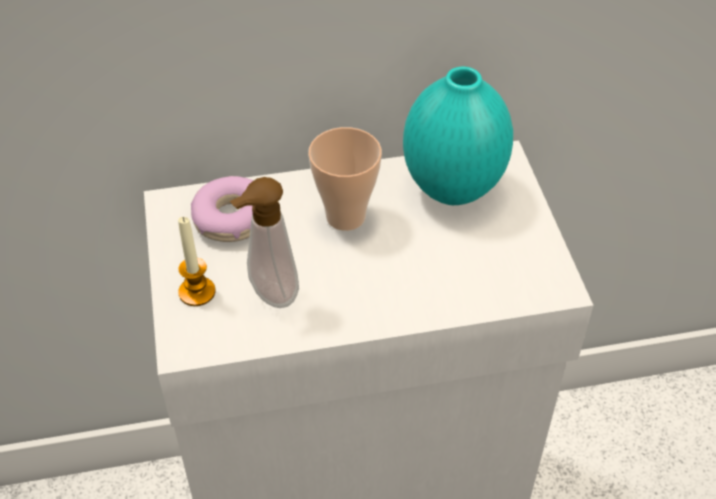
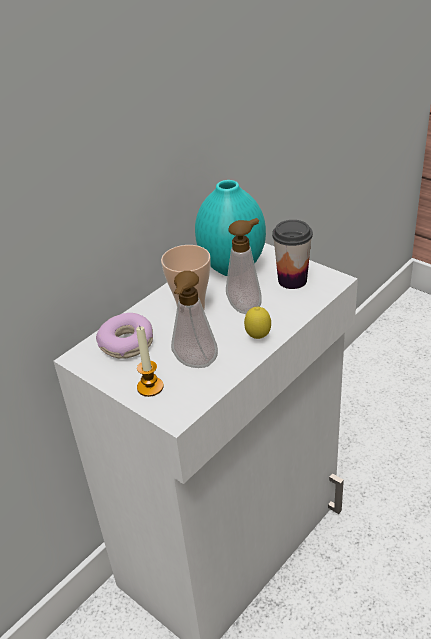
camera: 35 degrees left, 10 degrees down
none -> soap dispenser [226,218,262,314]
none -> lemon [244,307,271,339]
none -> cup [272,220,313,289]

